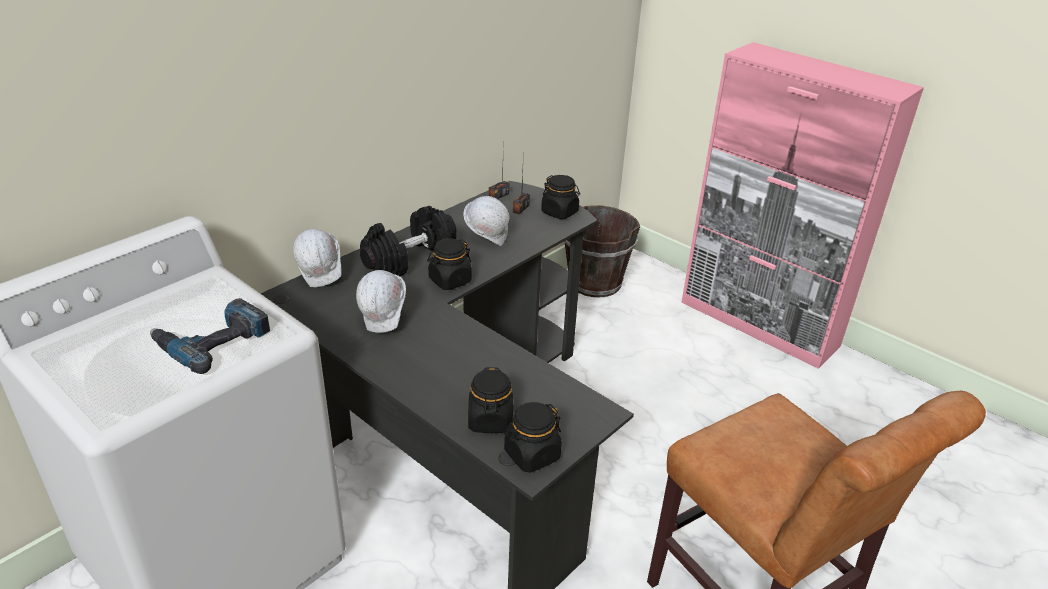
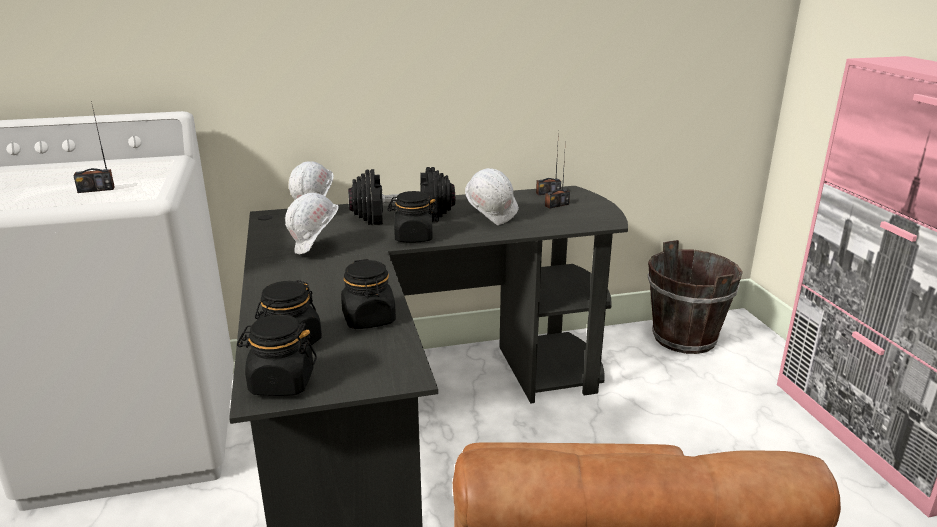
camera: 35 degrees right, 10 degrees down
power drill [150,298,270,374] -> radio [73,101,115,193]
black jar [541,175,580,219] -> black jar moved to [341,259,396,329]

